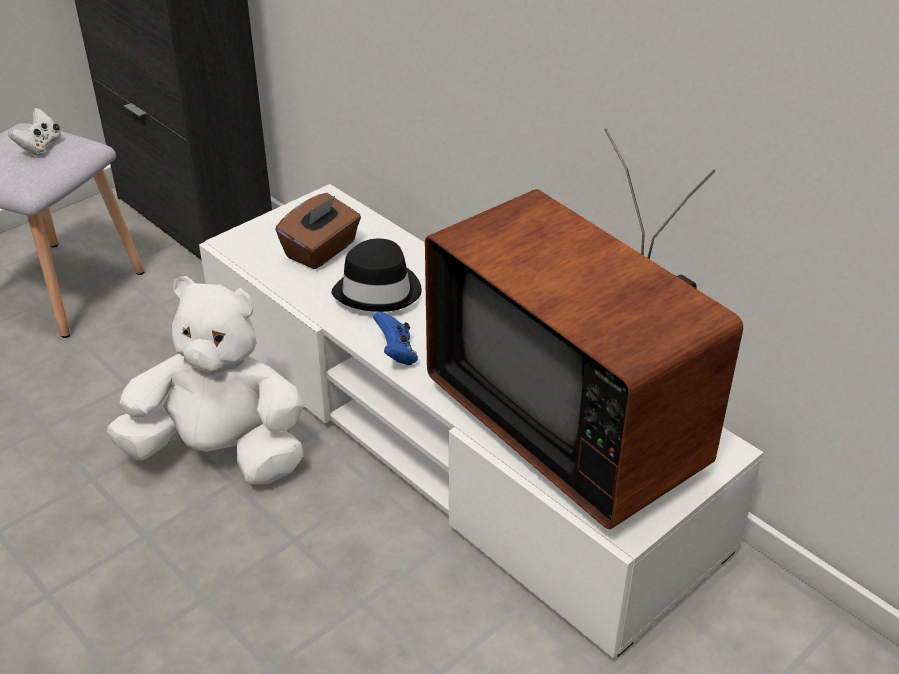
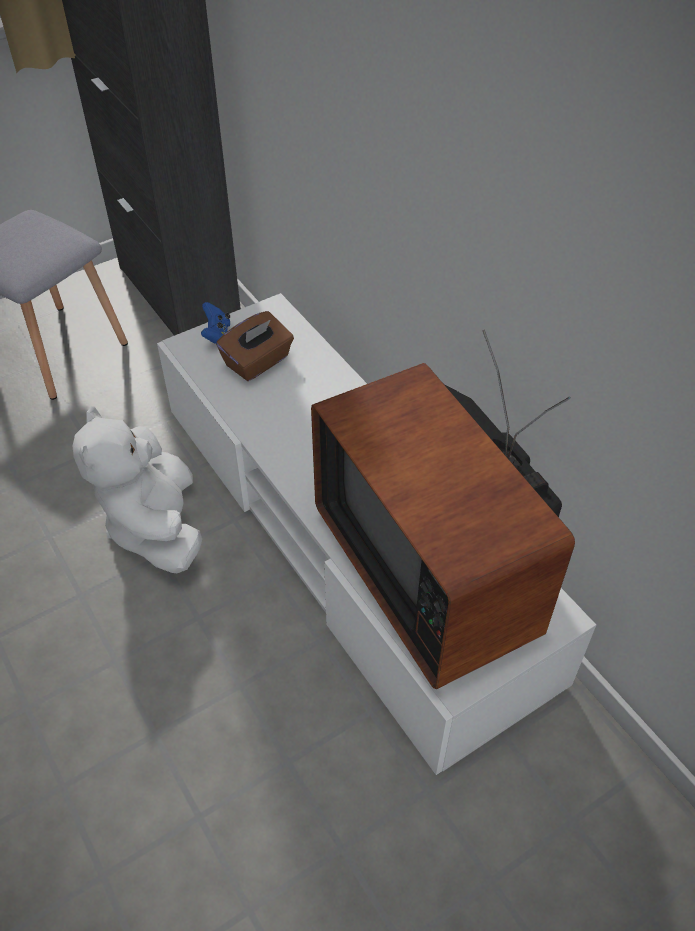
camera: 10 degrees right, 10 degrees up
white game controller [8,108,61,155] -> none
white plush toy [106,276,304,485] -> white plush toy turned 120 degrees counterclockwise [73,406,202,573]
black hat [332,239,422,312] -> none
blue game controller [373,311,418,365] -> blue game controller moved to [201,302,230,344]

